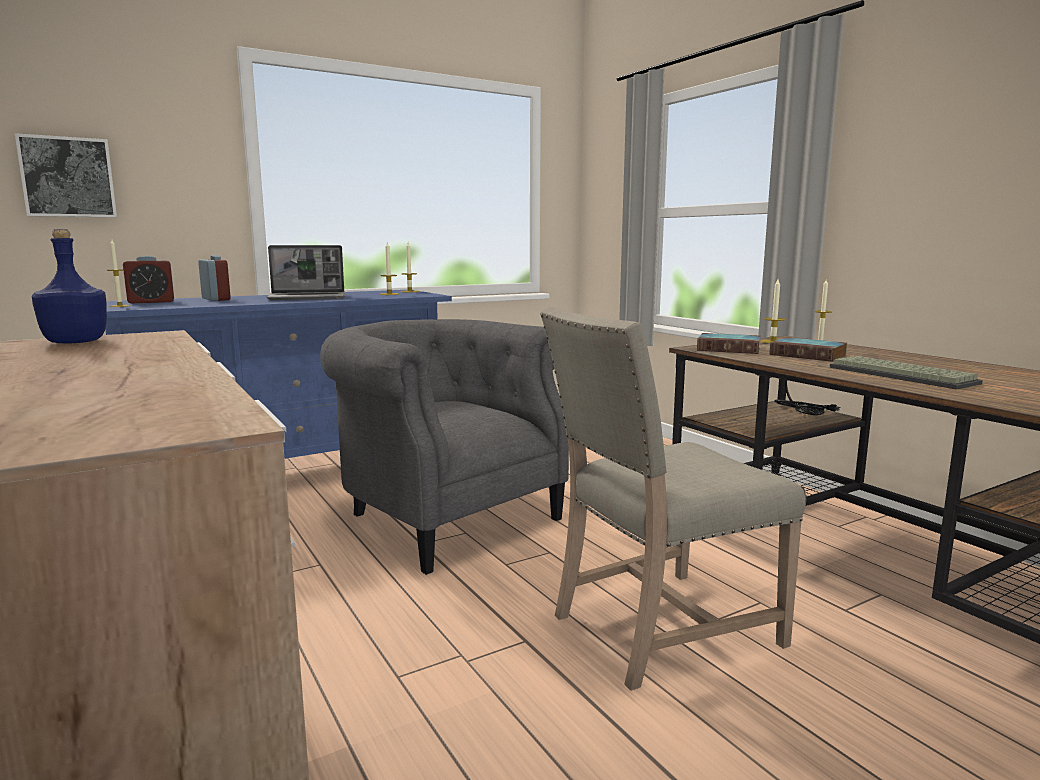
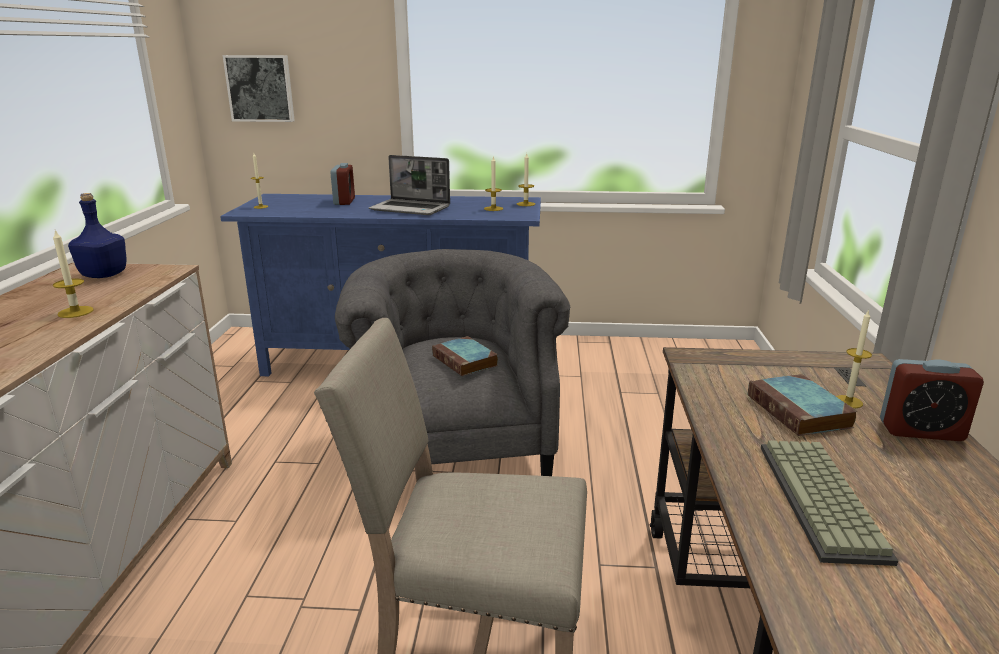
camera: 35 degrees right, 10 degrees up
alarm clock [123,256,174,304] -> alarm clock moved to [880,359,984,441]
book [697,333,761,354] -> book moved to [432,336,498,376]
candle [761,279,786,343] -> candle moved to [53,230,94,318]

